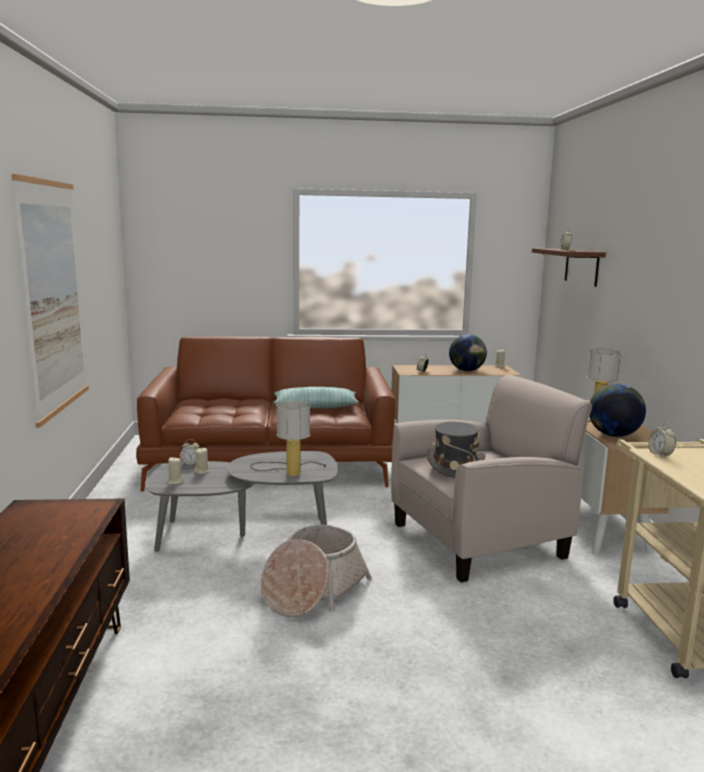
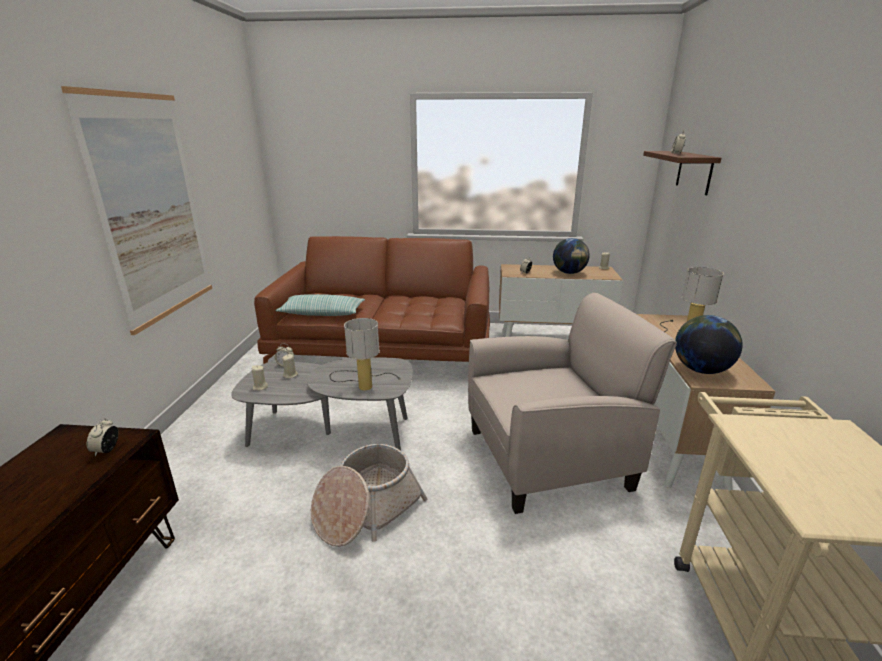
camera: 10 degrees right, 10 degrees up
pillow [274,387,359,408] -> pillow moved to [276,294,365,316]
grey hat [426,422,485,478] -> none
alarm clock [648,423,676,458] -> alarm clock moved to [87,418,118,456]

